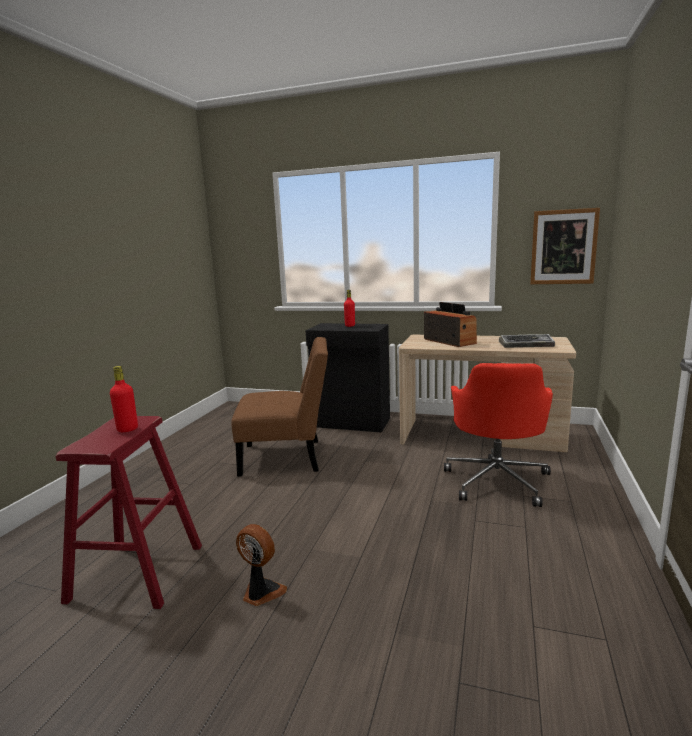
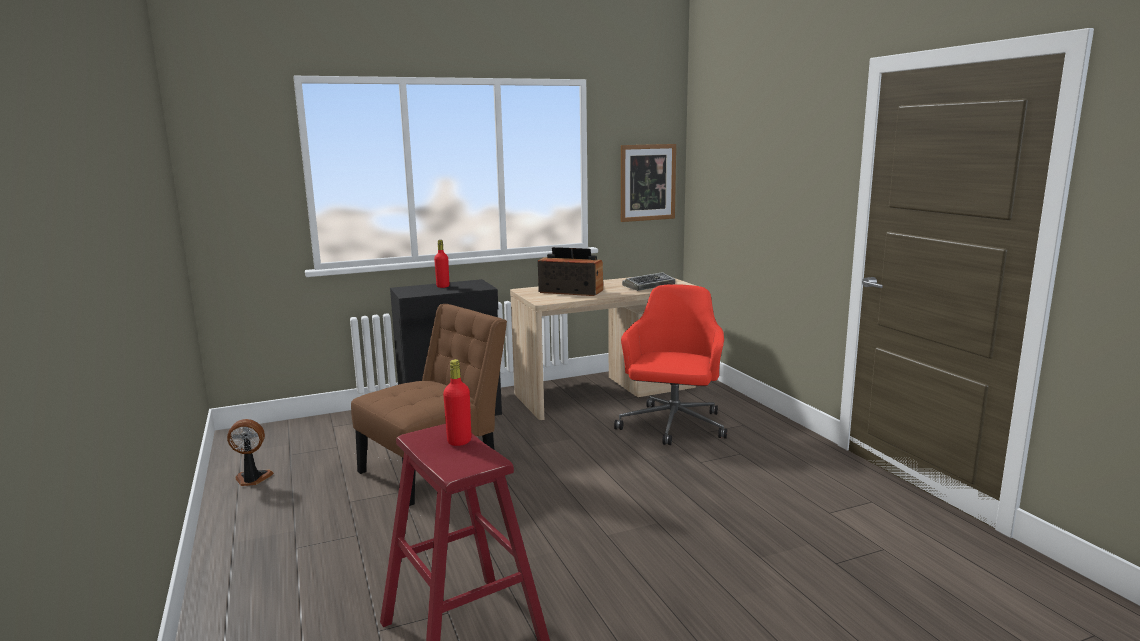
camera: 40 degrees left, 0 degrees up
fan [236,524,287,606] -> fan moved to [227,419,274,486]
red office chair [444,363,553,507] -> red office chair turned 135 degrees counterclockwise [614,285,727,445]

